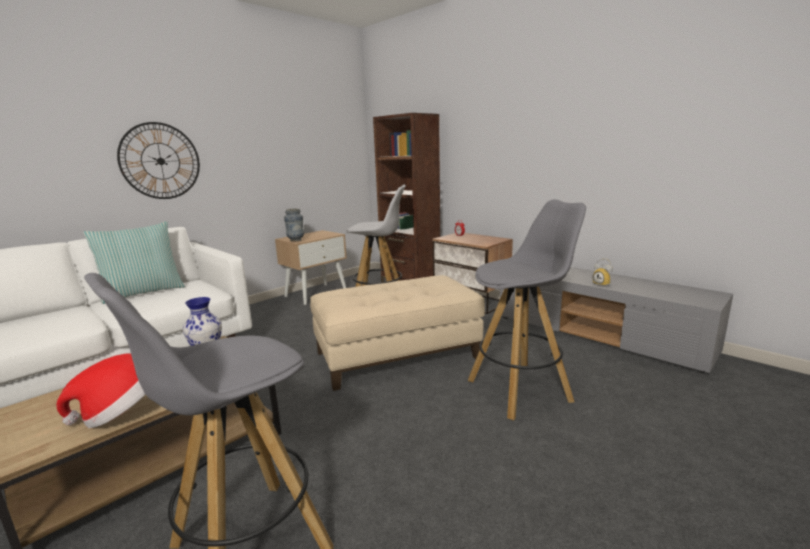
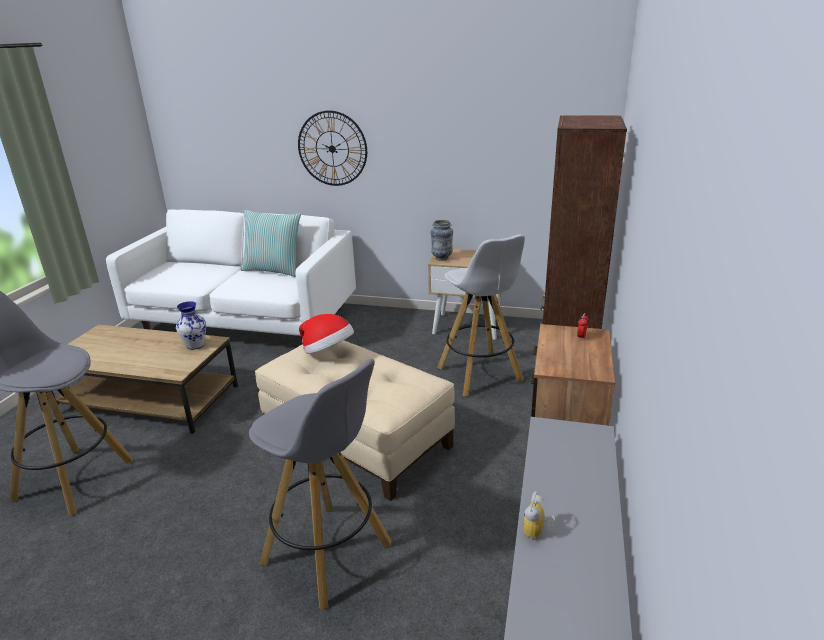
camera: 60 degrees right, 10 degrees up
hat [56,354,146,428] -> hat moved to [299,314,354,354]

